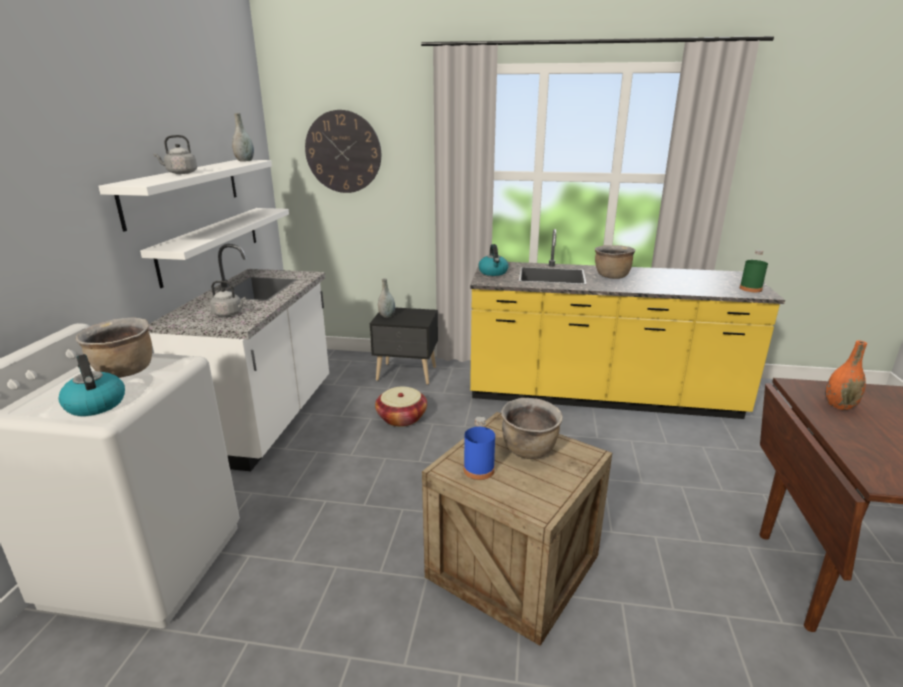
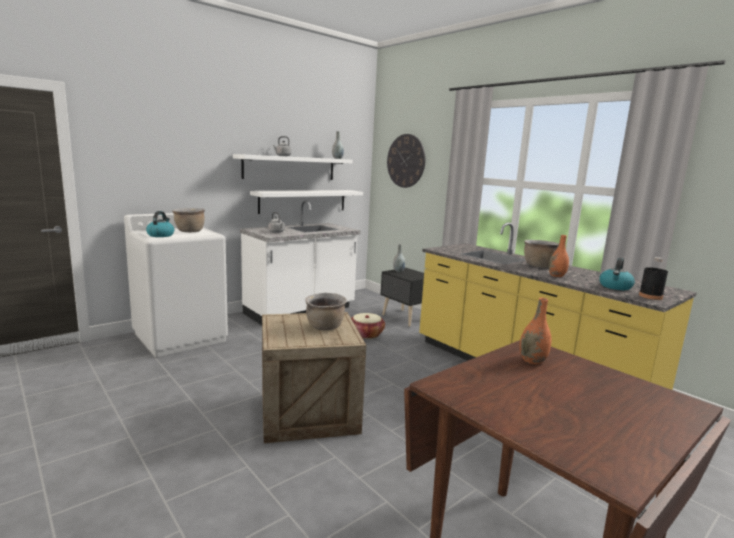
camera: 40 degrees right, 10 degrees down
blue bottle [464,416,495,480] -> none
kettle [479,244,509,276] -> kettle moved to [599,258,635,290]
green bottle [739,250,768,292] -> black bottle [639,257,668,300]
none -> orange vase [548,235,569,277]

